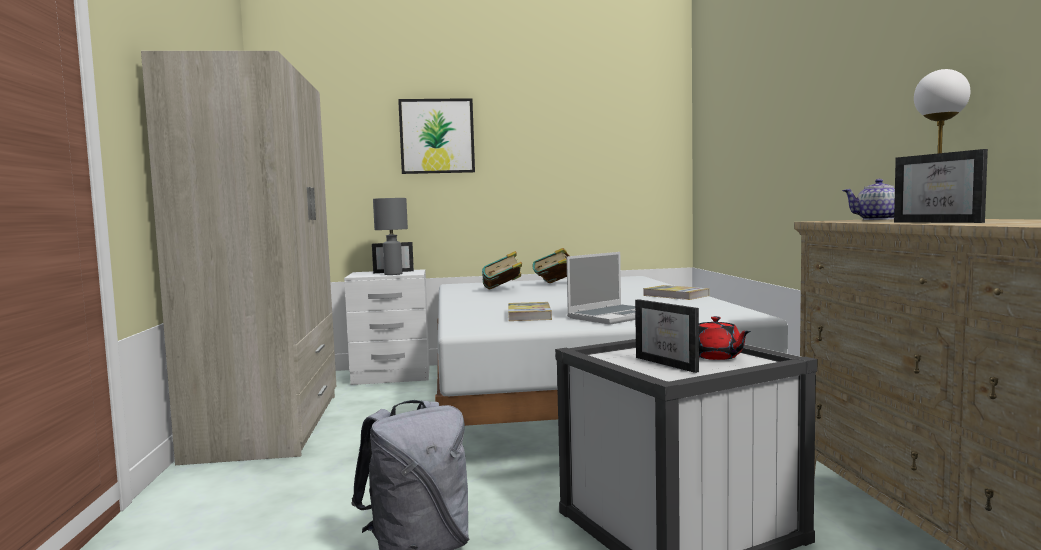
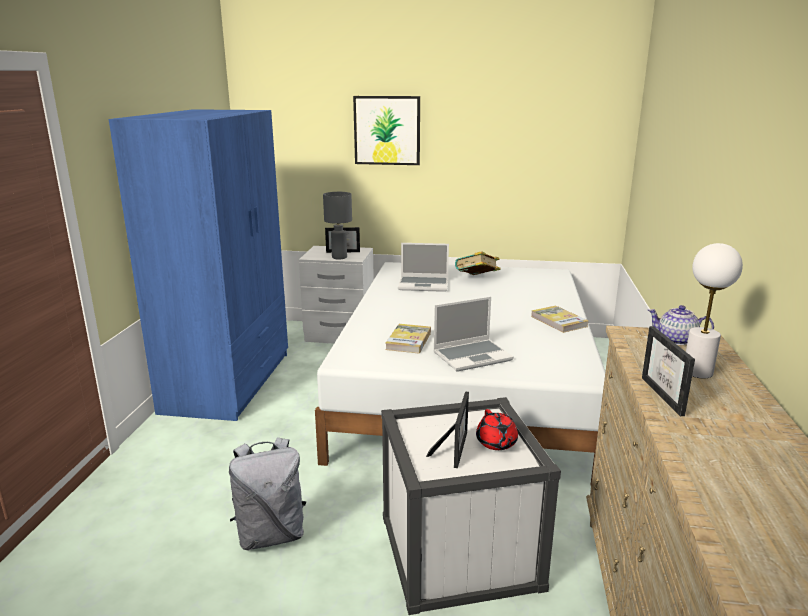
camera: 15 degrees right, 15 degrees up
beige wardrobe [141,51,336,465] -> blue wardrobe [109,109,288,421]
book [482,251,522,289] -> laptop [398,243,449,292]
picture frame [635,299,699,373] -> picture frame turned 150 degrees counterclockwise [426,391,469,468]

